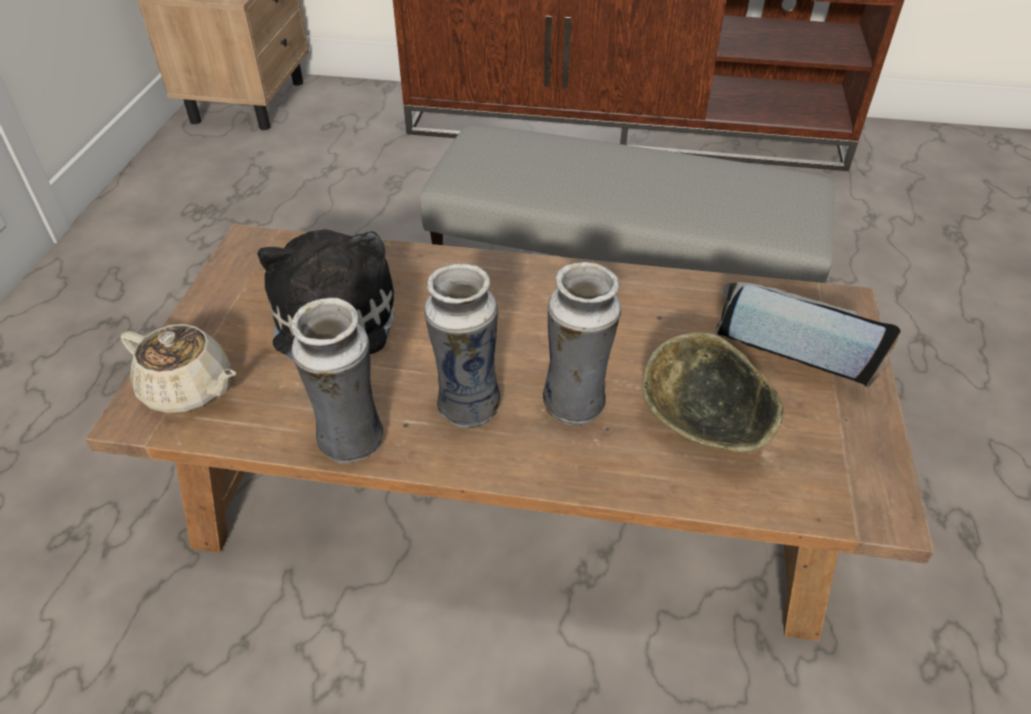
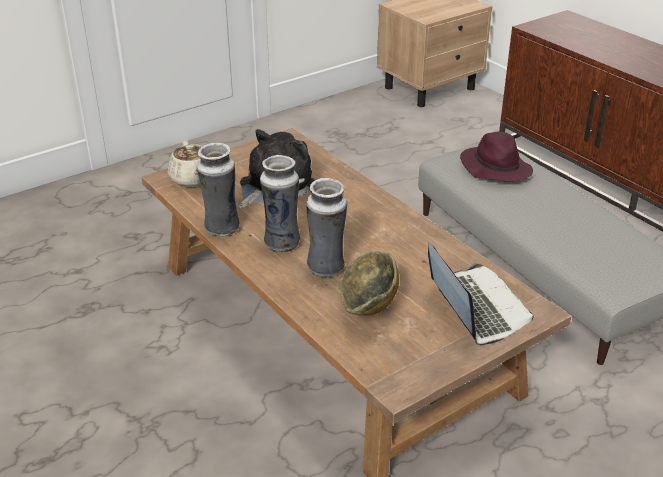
camera: 45 degrees right, 10 degrees down
none -> purple hat [460,131,533,181]

